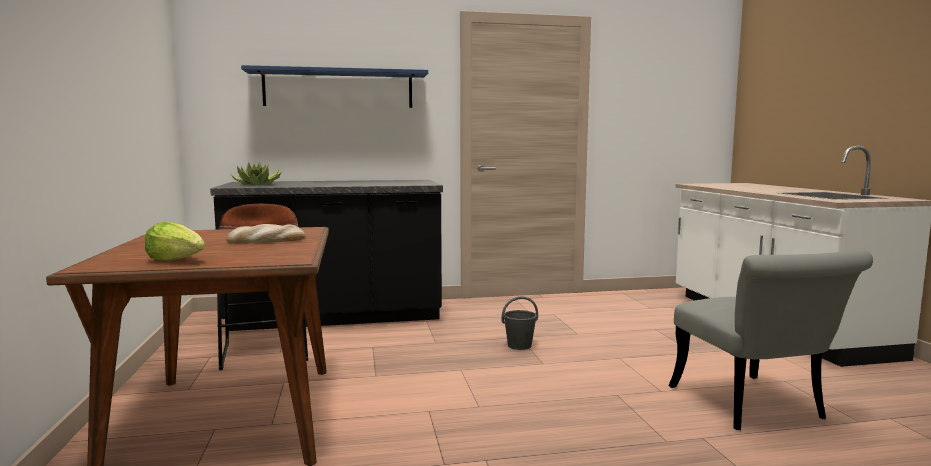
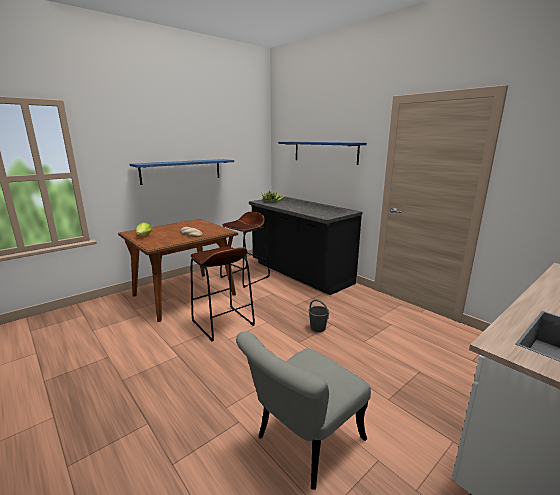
camera: 60 degrees right, 10 degrees up
none -> blue shelf [129,159,234,185]
none -> brown stool [191,246,255,341]

